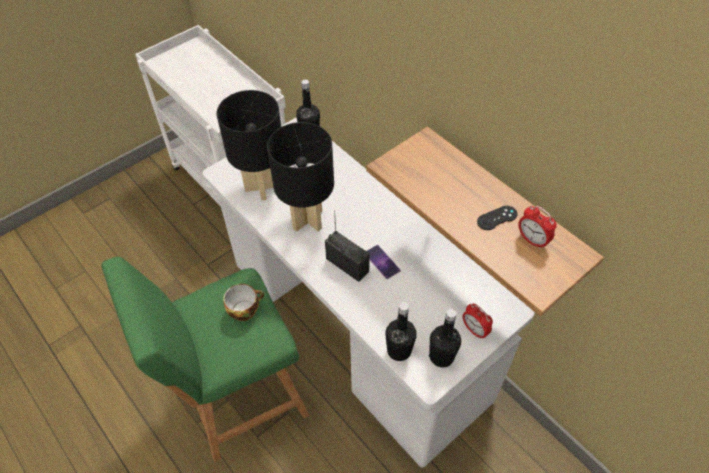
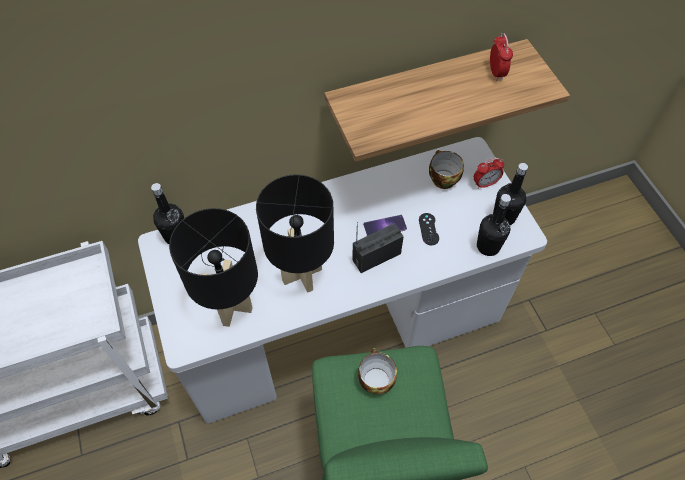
camera: 70 degrees left, 5 degrees up
black game controller [477,206,518,230] -> black game controller moved to [419,213,439,245]
alarm clock [518,206,557,249] -> alarm clock turned 75 degrees counterclockwise [490,33,513,81]
none -> cup [429,150,464,189]

